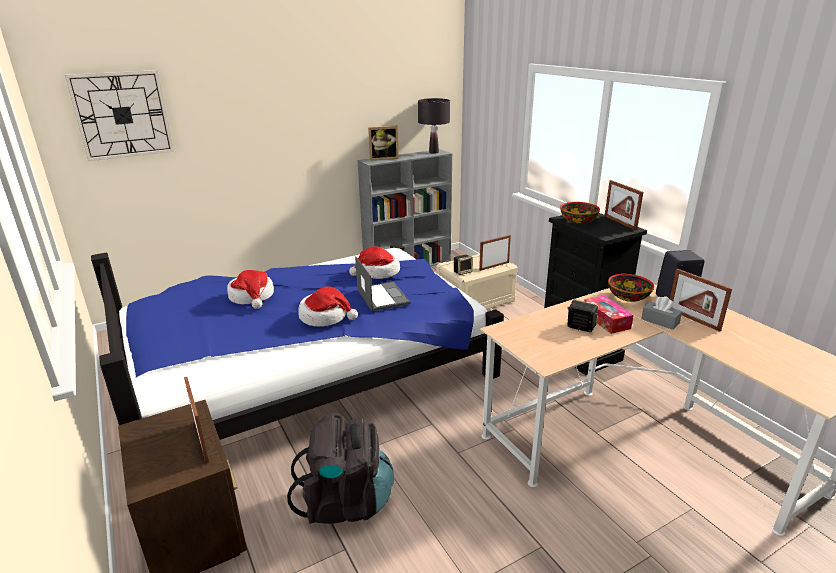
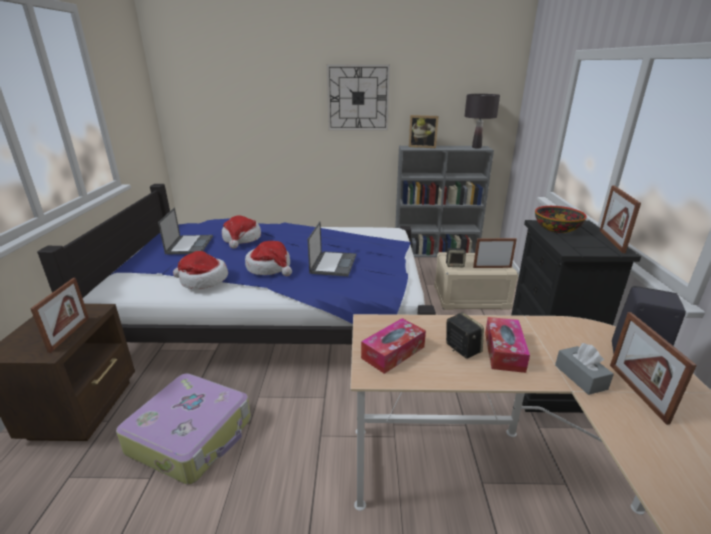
camera: 30 degrees right, 0 degrees up
wall clock [65,70,174,161] -> wall clock moved to [327,64,390,131]
black backpack [287,413,394,524] -> suitcase [116,373,251,484]
hat [349,246,400,279] -> hat moved to [173,251,228,289]
bowl [608,274,654,302] -> none
none -> laptop [158,208,213,255]
none -> tissue box [361,318,426,374]

